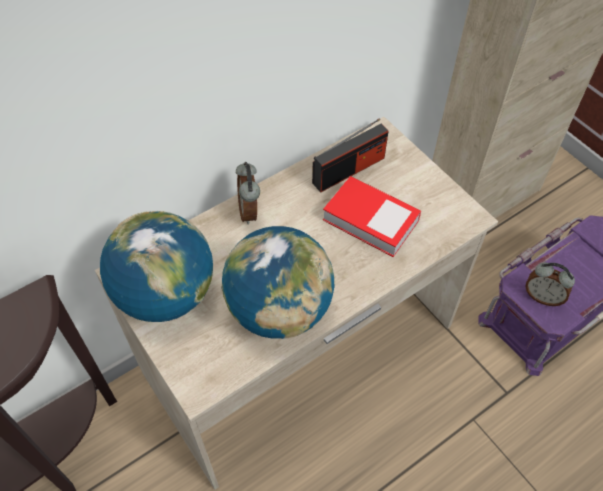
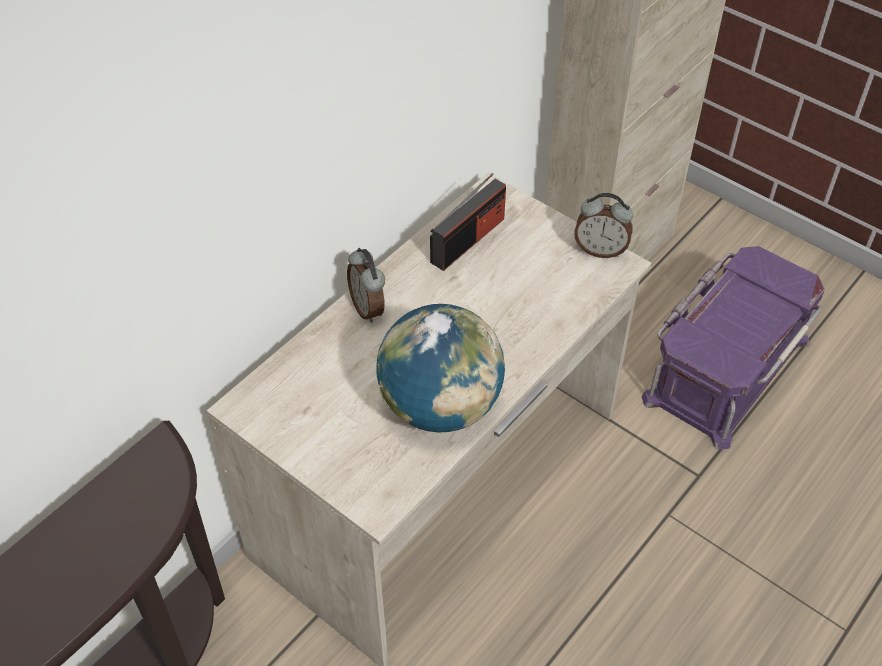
camera: 15 degrees left, 5 degrees down
globe [100,211,213,322] -> none
book [323,176,421,257] -> none
alarm clock [525,263,575,306] -> alarm clock moved to [574,193,633,258]

